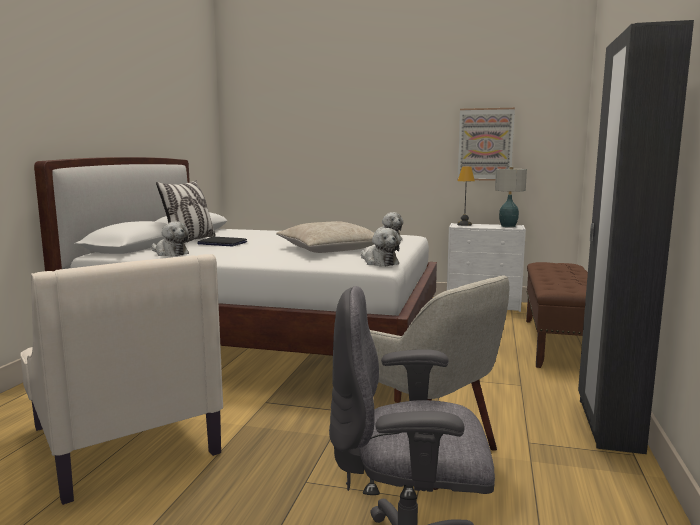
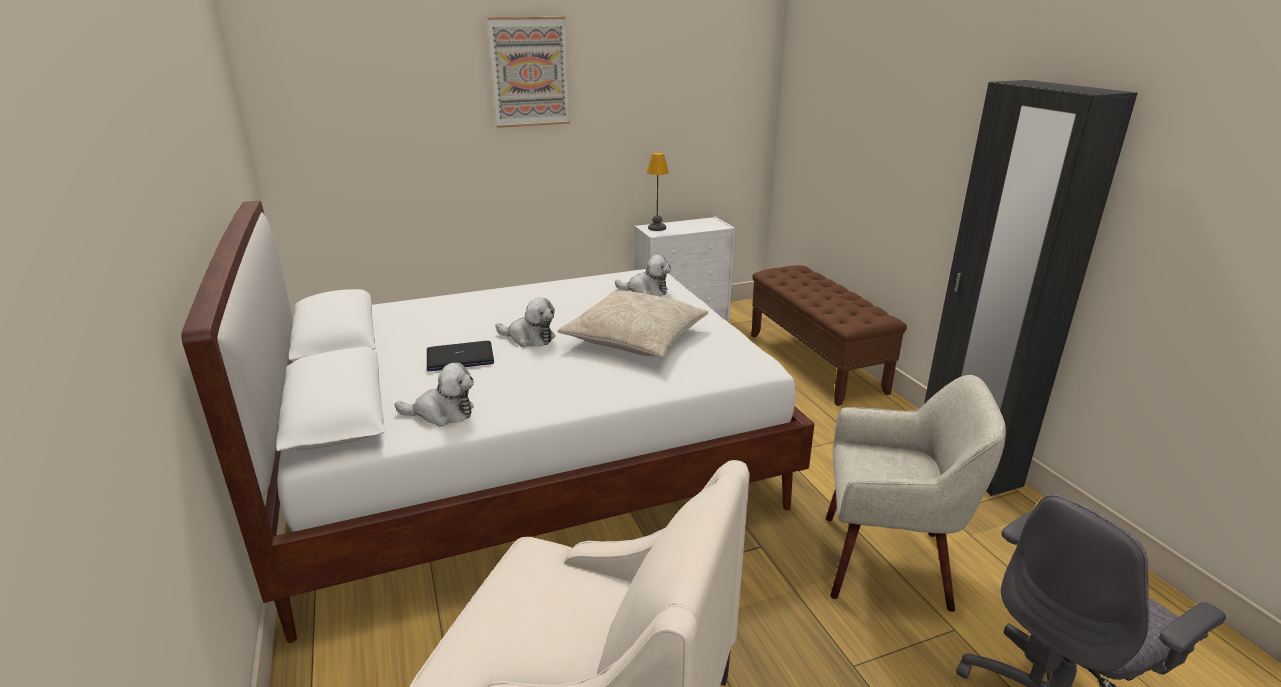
camera: 35 degrees left, 15 degrees up
pillow [156,181,216,243] -> none
plush toy [361,228,401,266] -> plush toy moved to [496,297,555,347]
picture [458,108,515,181] -> picture moved to [488,17,570,128]
table lamp [495,167,527,227] -> none

